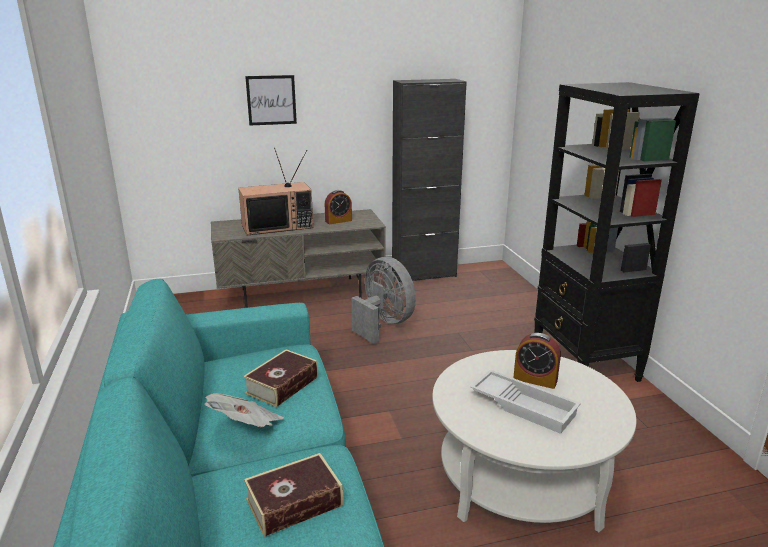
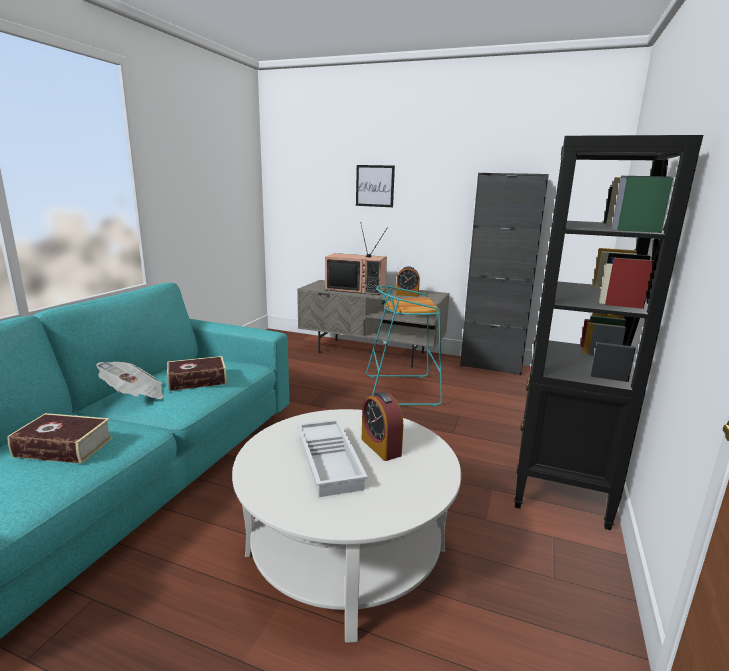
camera: 35 degrees right, 5 degrees down
grey fan [351,257,416,344] -> turquoise stool [366,286,442,406]

